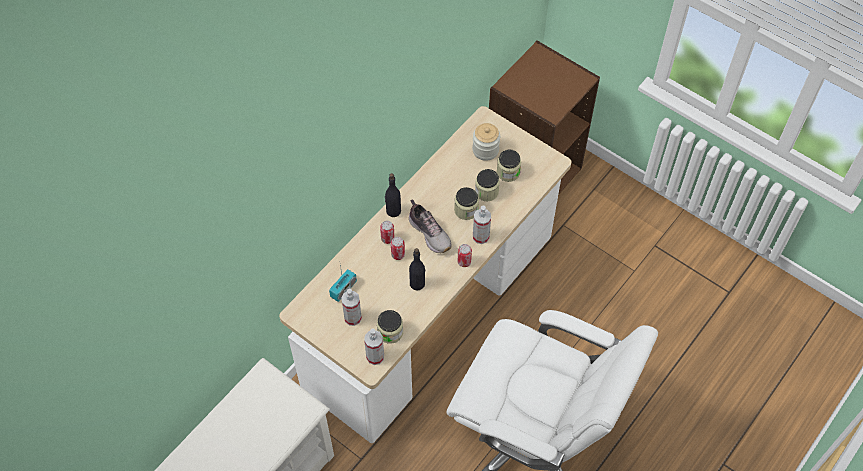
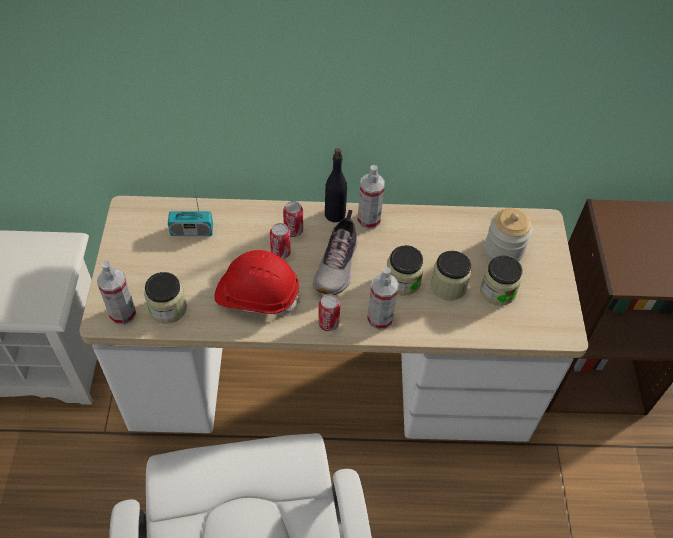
camera: 50 degrees right, 5 degrees down
spray bottle [341,289,362,326] -> spray bottle moved to [357,165,385,229]
black bottle [409,248,425,290] -> red hard hat [214,250,300,315]

